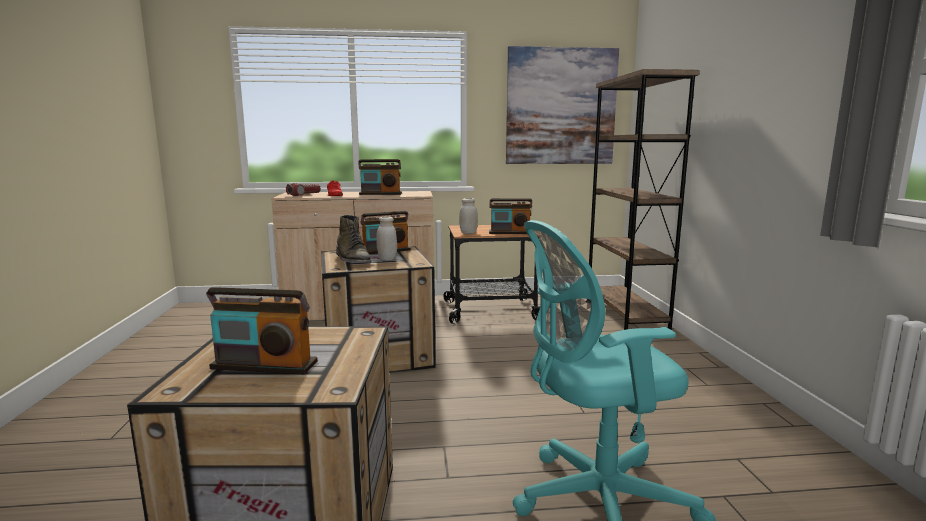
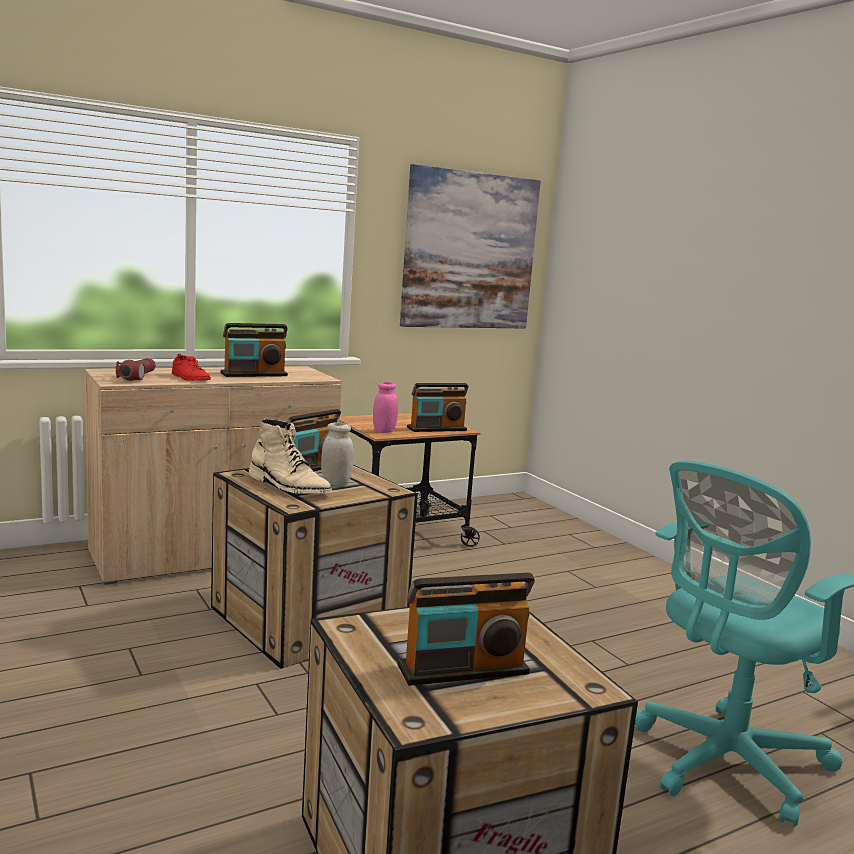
camera: 25 degrees left, 0 degrees up
green boot [336,215,372,263] -> beige boot [249,419,332,494]
white jar [459,198,478,234] -> pink jar [373,382,398,433]
brown bookcase [586,69,699,330] -> none

